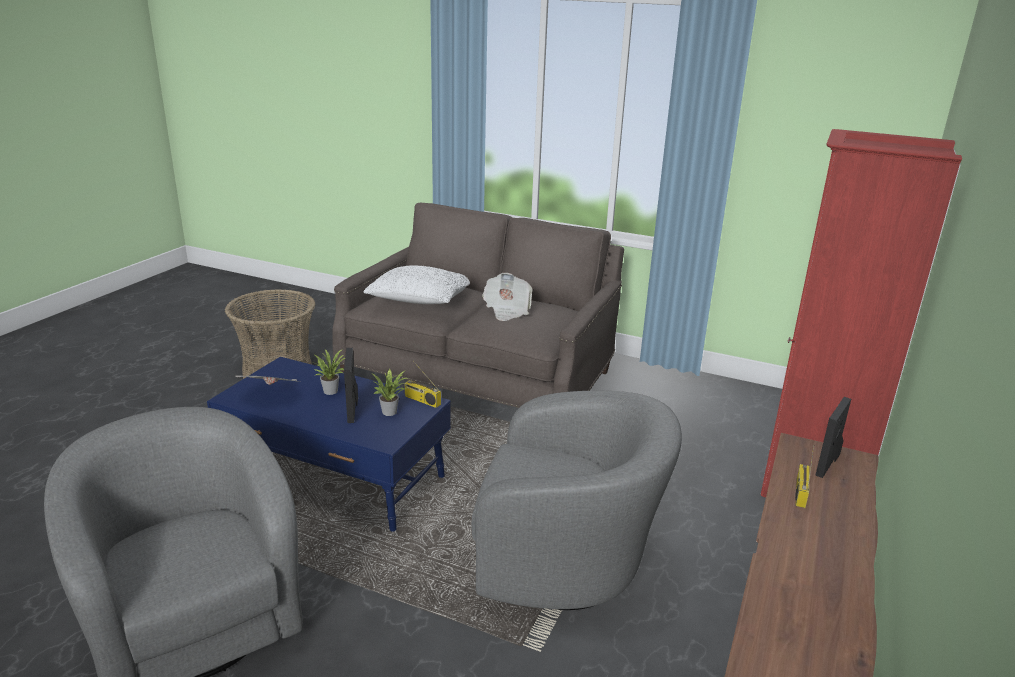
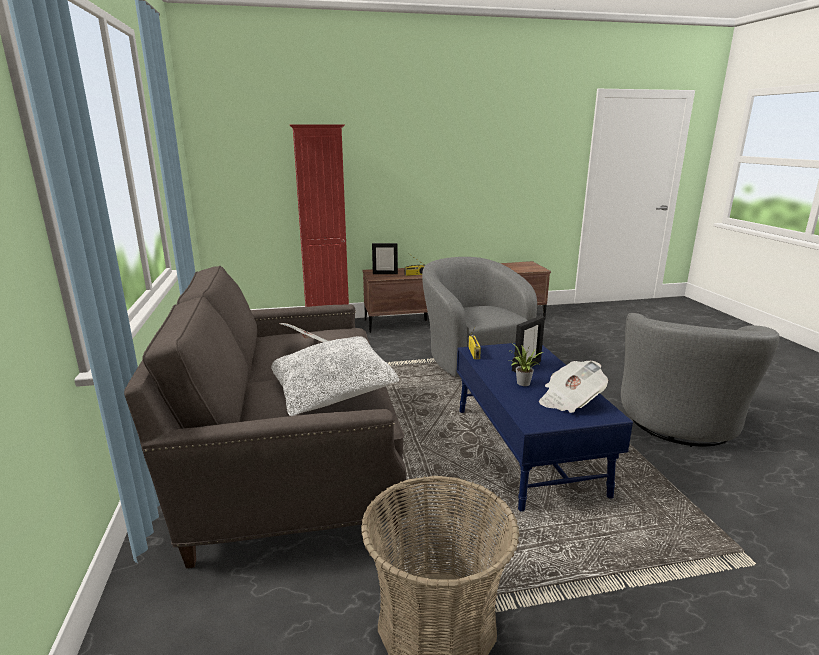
camera: 125 degrees left, 5 degrees down
potted plant [373,369,408,416] -> none

